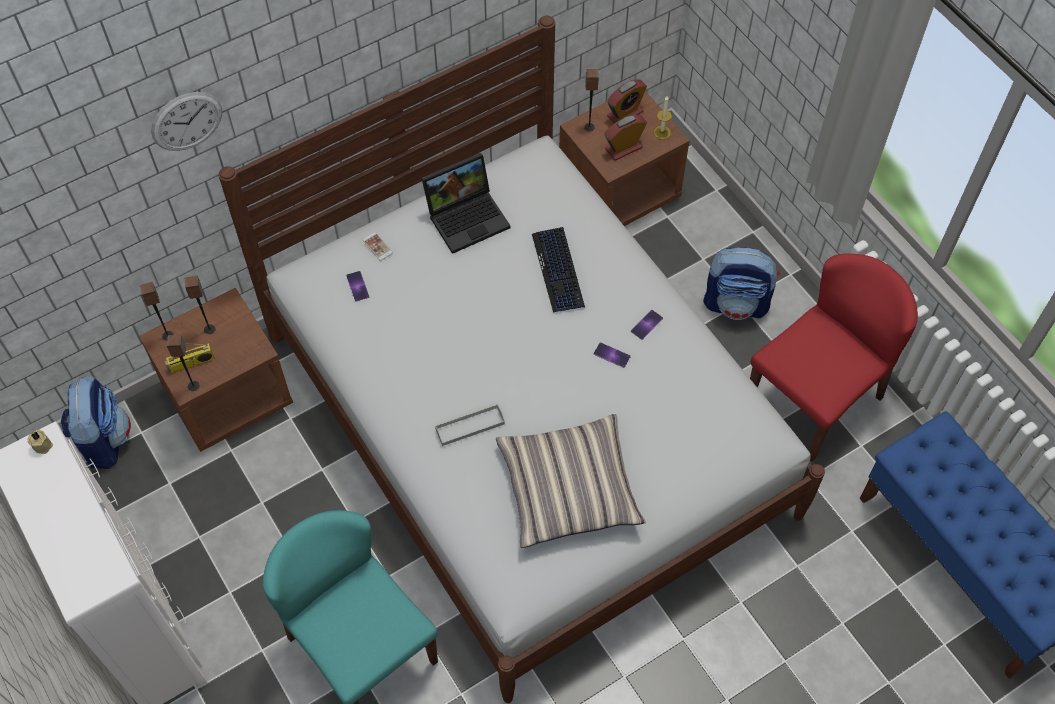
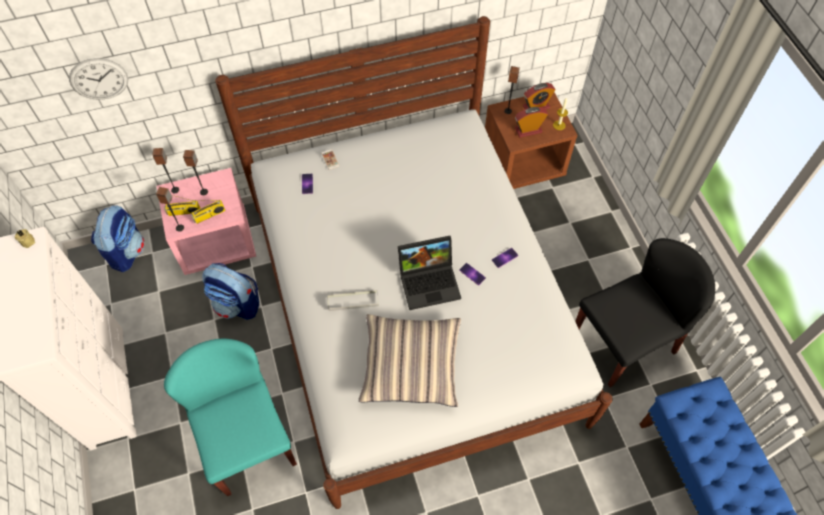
camera: 15 degrees right, 0 degrees up
brown nightstand [139,288,293,452] -> pink nightstand [157,168,256,275]
wall clock [151,92,222,151] -> wall clock moved to [69,58,128,100]
laptop [422,153,510,254] -> laptop moved to [398,236,461,310]
keyboard [532,227,585,313] -> none
backpack [703,247,780,320] -> backpack moved to [202,263,259,320]
red chair [750,254,918,462] -> black chair [575,238,715,387]
none -> radio [191,200,226,224]

